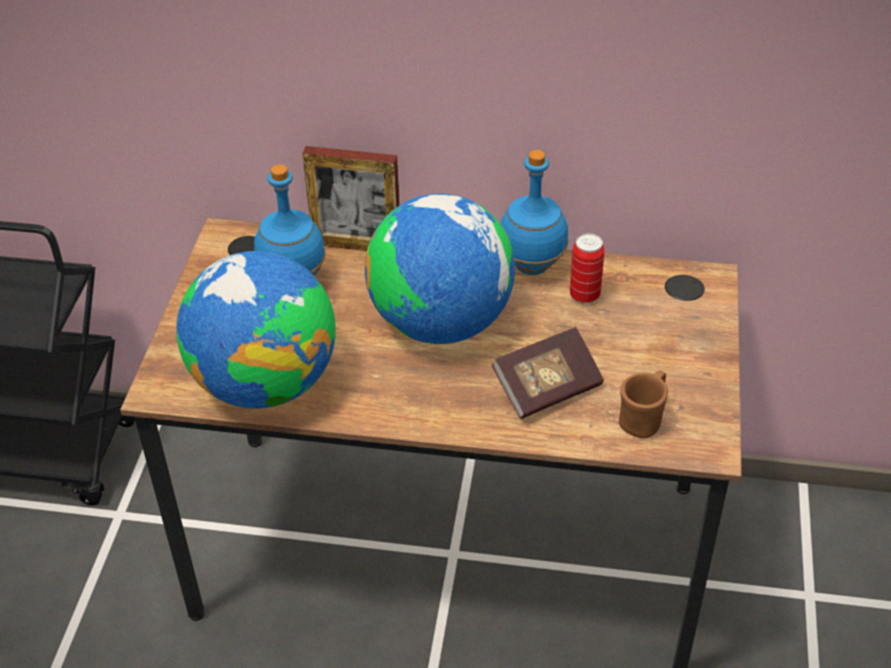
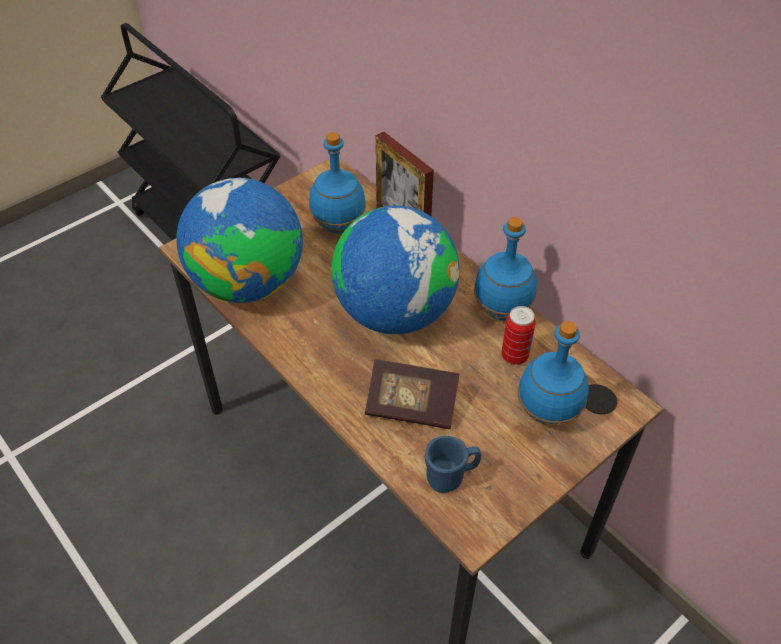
camera: 40 degrees right, 5 degrees up
brown mug [619,370,668,438] -> blue mug [425,436,481,493]
none -> blue bottle [518,321,589,426]

